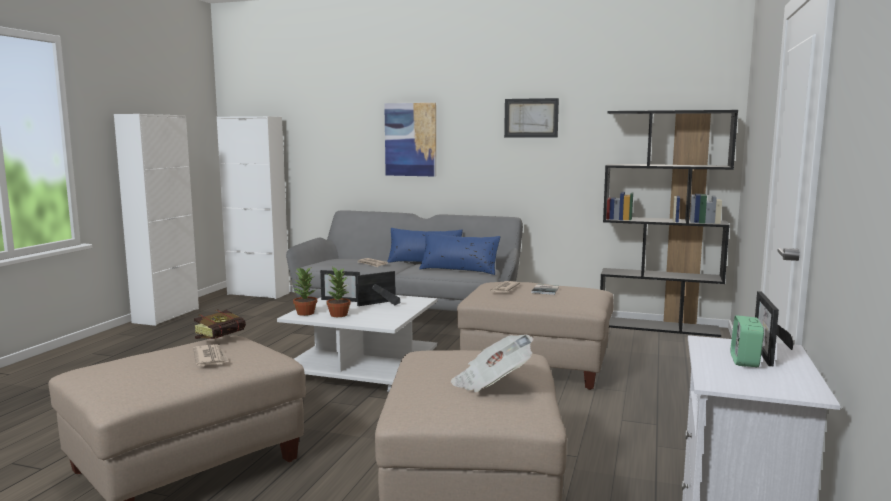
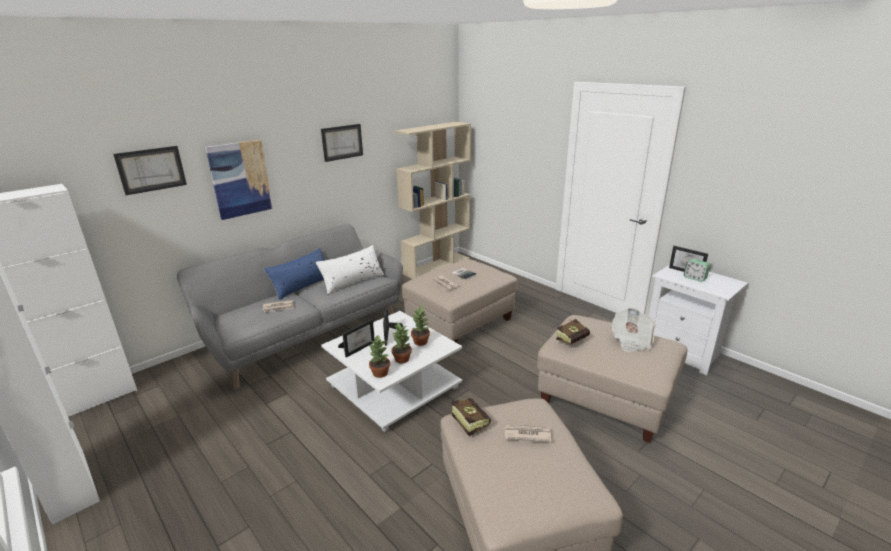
camera: 60 degrees left, 15 degrees up
blue pillow [419,232,501,275] -> white pillow [316,245,384,294]
black bookcase [600,110,738,337] -> beige bookcase [394,122,471,279]
none -> picture [113,146,187,195]
none -> potted plant [411,306,430,346]
none -> book [556,319,590,345]

